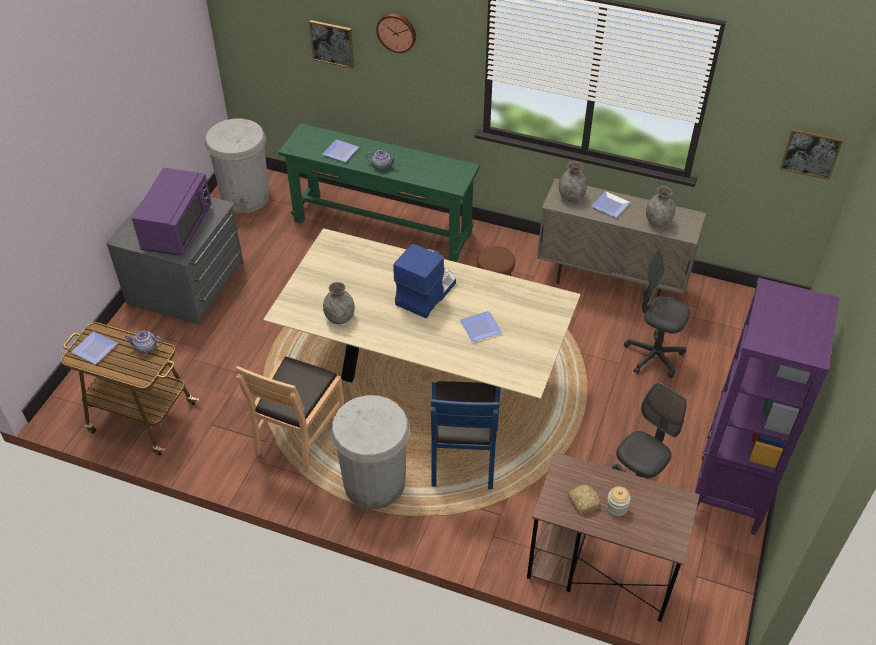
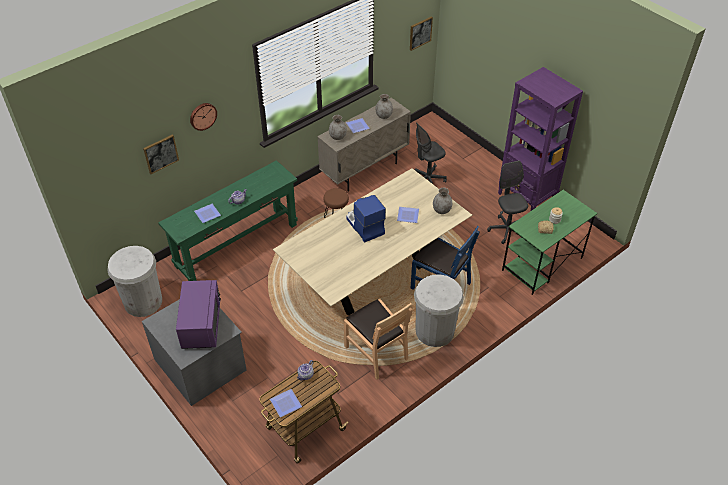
camera: 60 degrees left, 0 degrees up
purple microwave [132,168,212,255] -> purple microwave turned 45 degrees clockwise [176,280,221,349]
grey vase [323,282,355,324] -> grey vase moved to [433,188,452,214]
brown desk [527,452,700,622] -> green desk [502,190,597,295]

